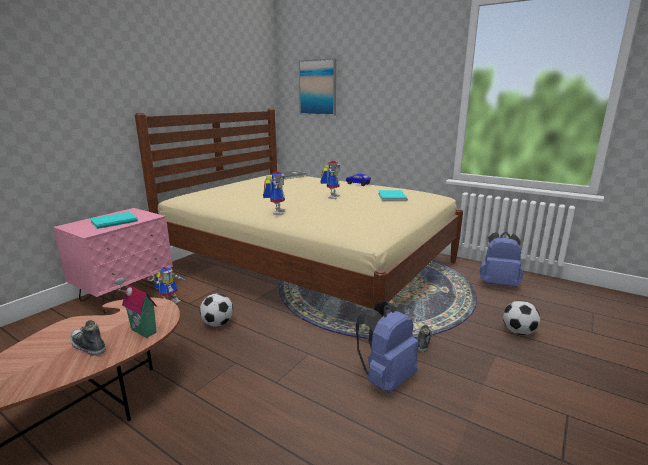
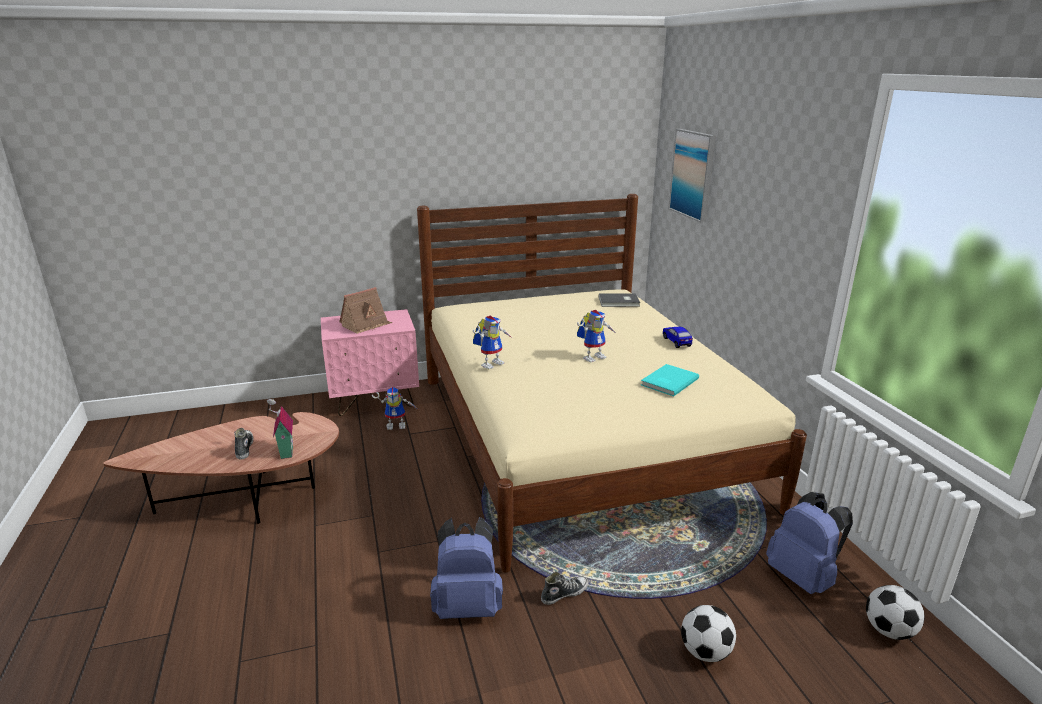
camera: 40 degrees right, 5 degrees up
turquoise book [90,212,138,229] -> toy house [339,287,392,334]
football [200,293,233,327] -> football moved to [866,585,925,640]

